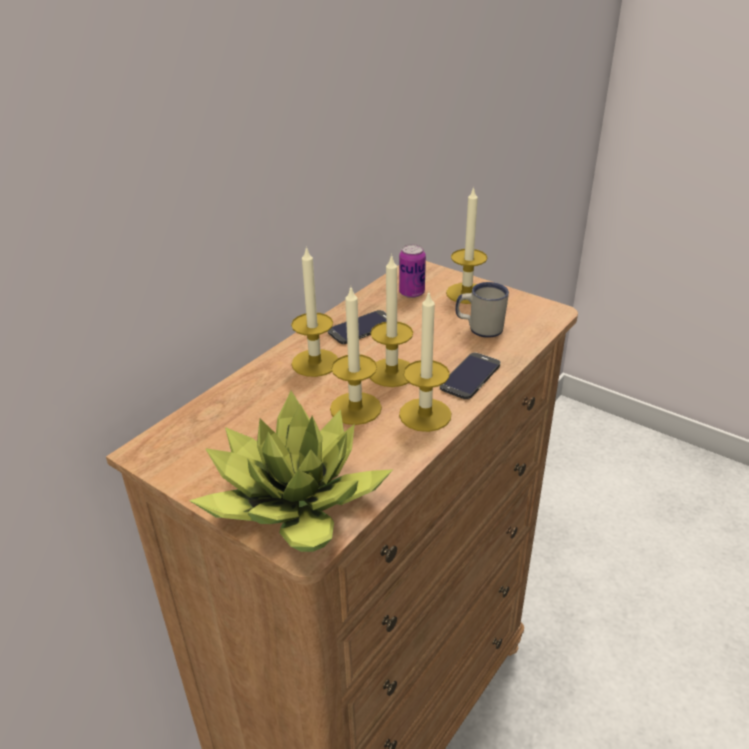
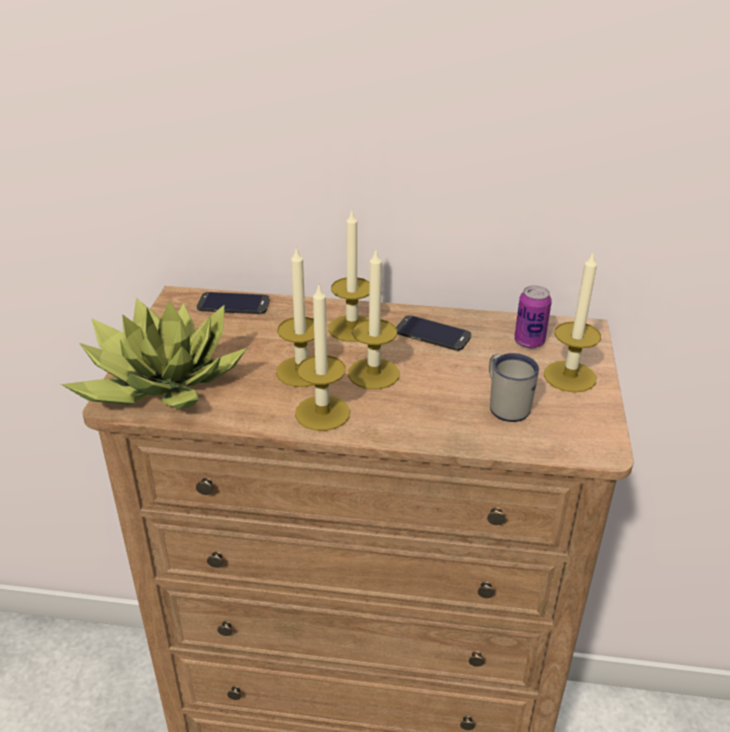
camera: 60 degrees right, 0 degrees up
phone [440,353,500,399] -> phone moved to [197,292,270,314]

